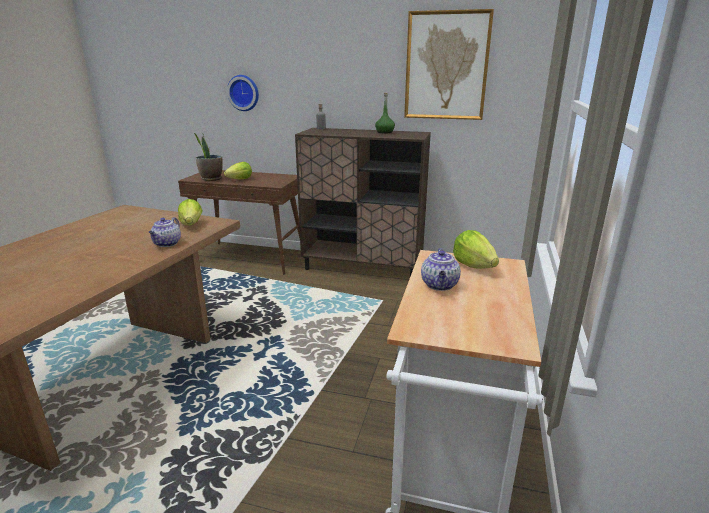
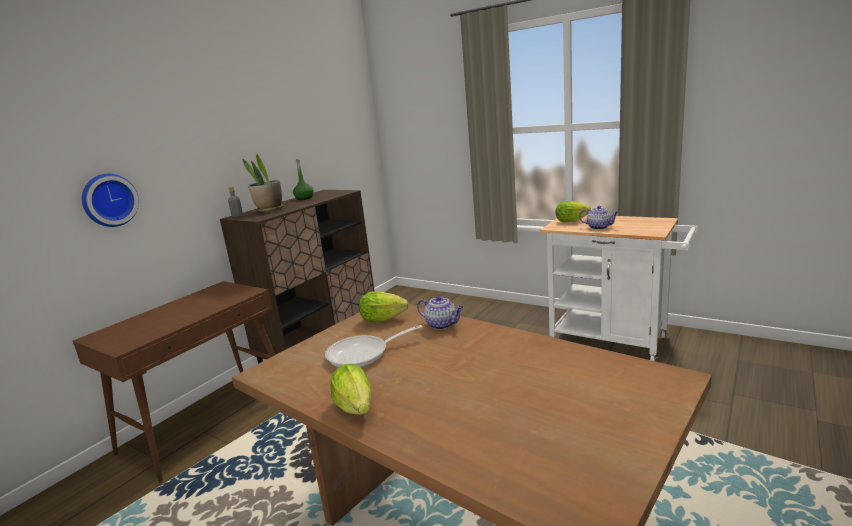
camera: 70 degrees left, 5 degrees down
potted plant [193,132,223,181] -> potted plant moved to [242,154,283,212]
lettuce [224,162,252,179] -> lettuce moved to [330,364,371,415]
picture [404,9,494,120] -> none
none -> frying pan [325,325,422,368]

